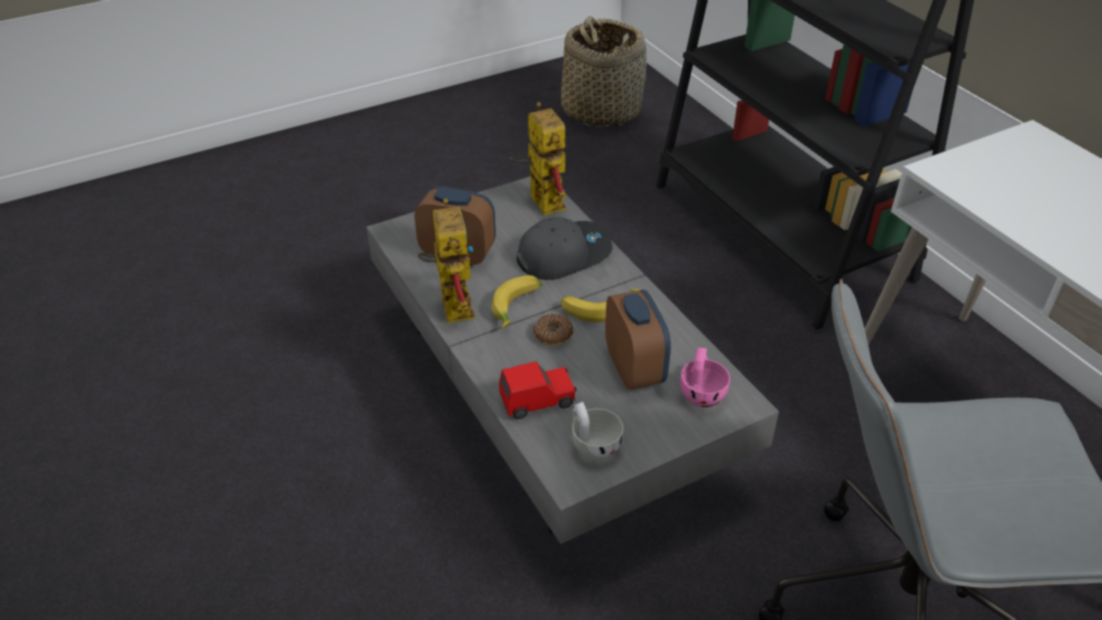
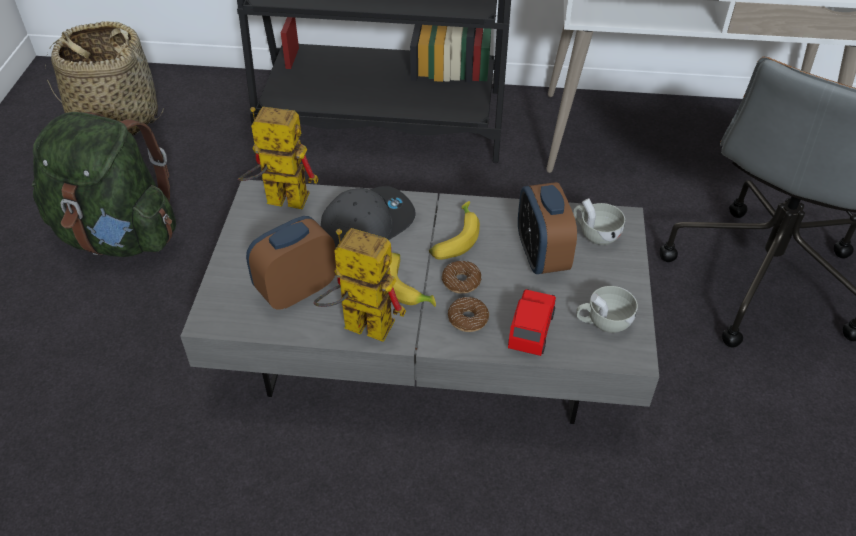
camera: 55 degrees left, 5 degrees up
grey cap [516,217,612,280] -> grey cap turned 45 degrees clockwise [321,186,416,248]
alarm clock [605,290,671,390] -> alarm clock turned 120 degrees counterclockwise [518,182,577,274]
pink cup [680,347,730,407] -> white cup [573,198,625,245]
none -> green backpack [32,112,176,257]
none -> donut [448,297,489,332]

